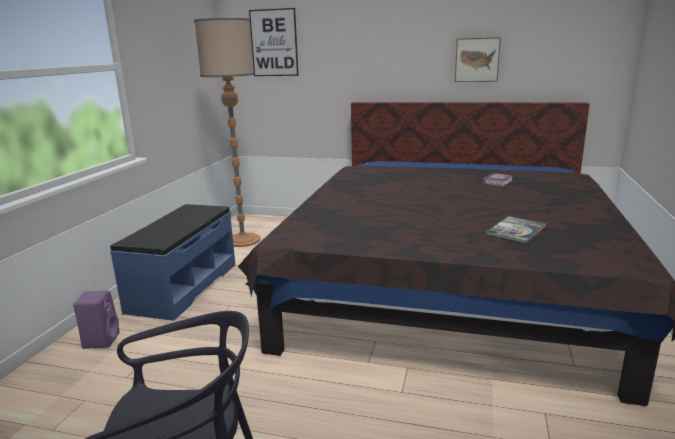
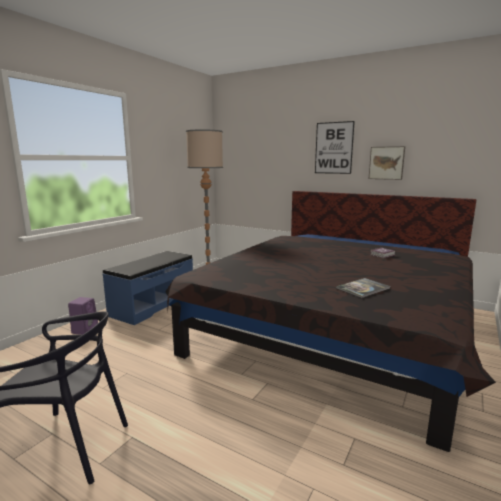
camera: 15 degrees right, 5 degrees down
picture [249,8,299,76] -> picture moved to [315,121,355,174]

